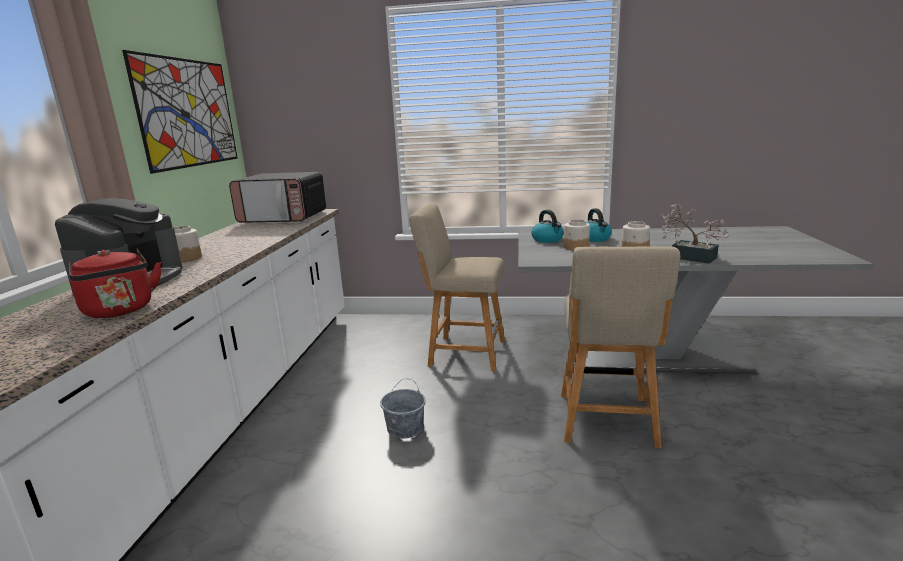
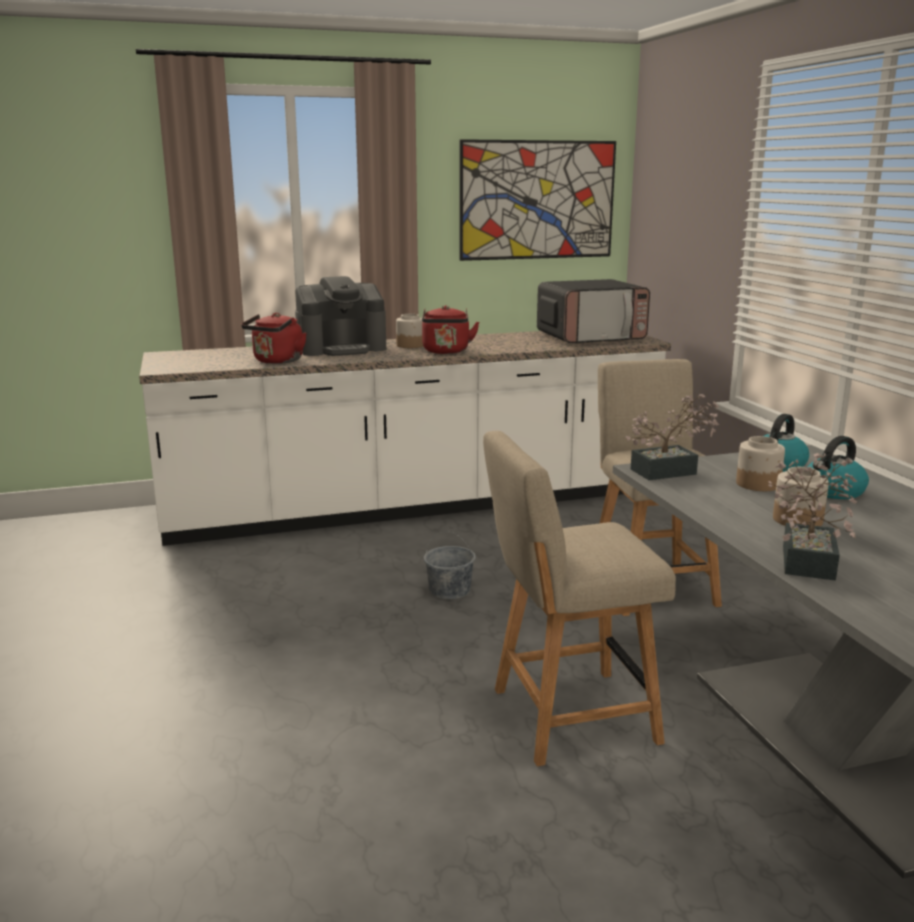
camera: 65 degrees right, 0 degrees up
microwave [229,172,326,223] -> microwave turned 90 degrees counterclockwise [537,279,650,343]
none -> red kettle [422,305,479,354]
none -> potted plant [625,394,719,480]

